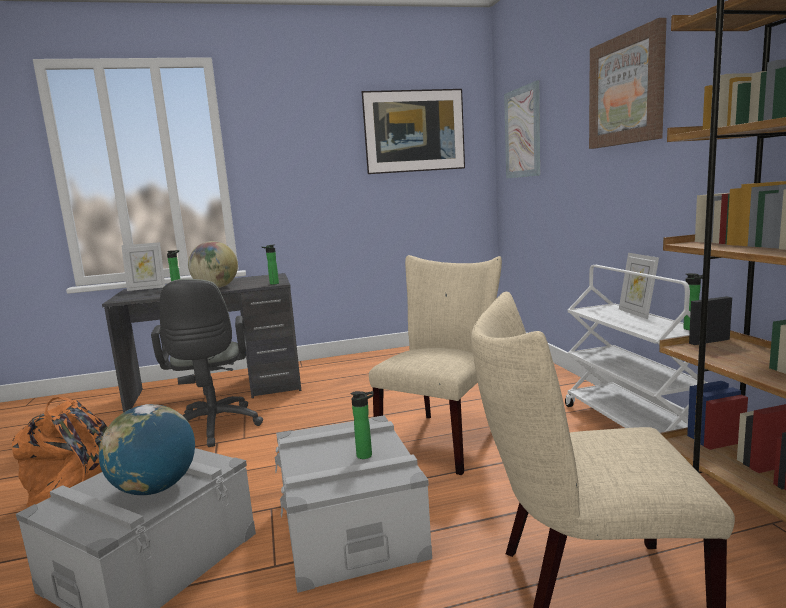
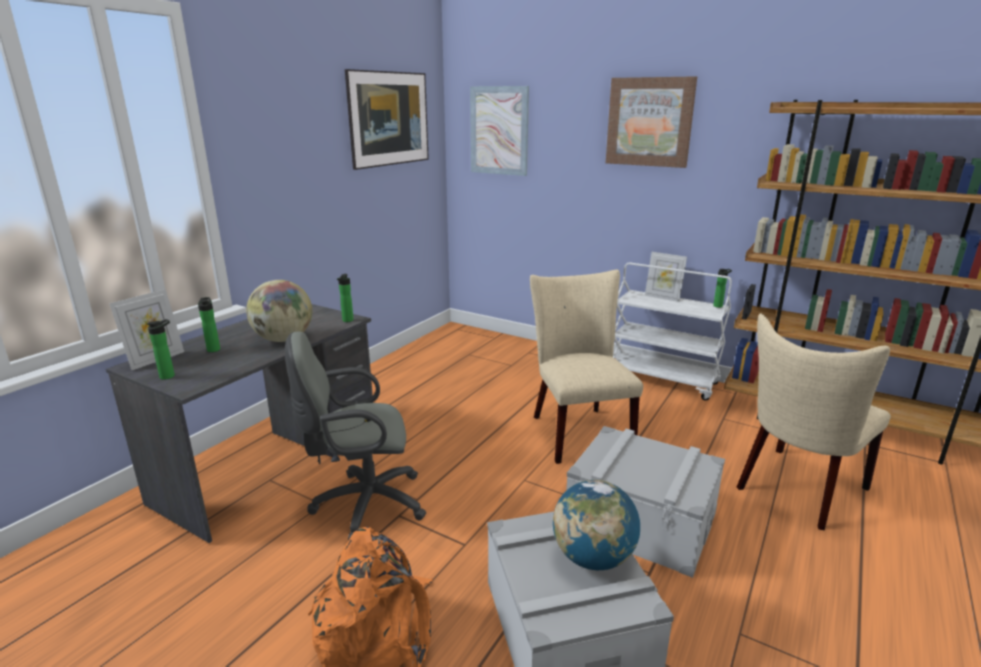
camera: 45 degrees left, 10 degrees up
grey office chair [151,279,263,447] -> grey office chair turned 135 degrees clockwise [285,332,426,541]
bottle [351,391,373,459] -> bottle moved to [147,319,175,380]

